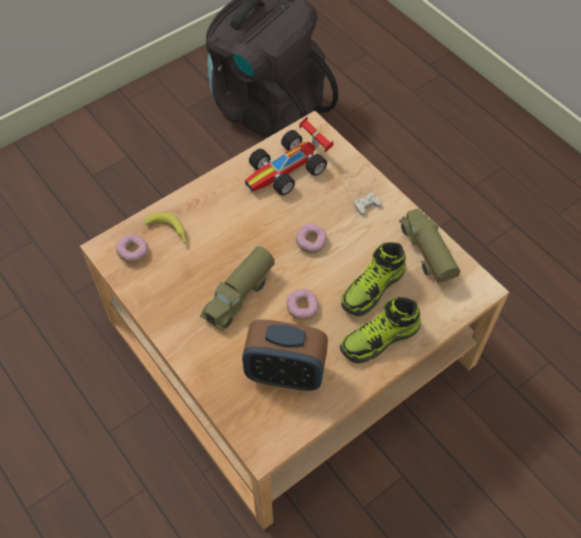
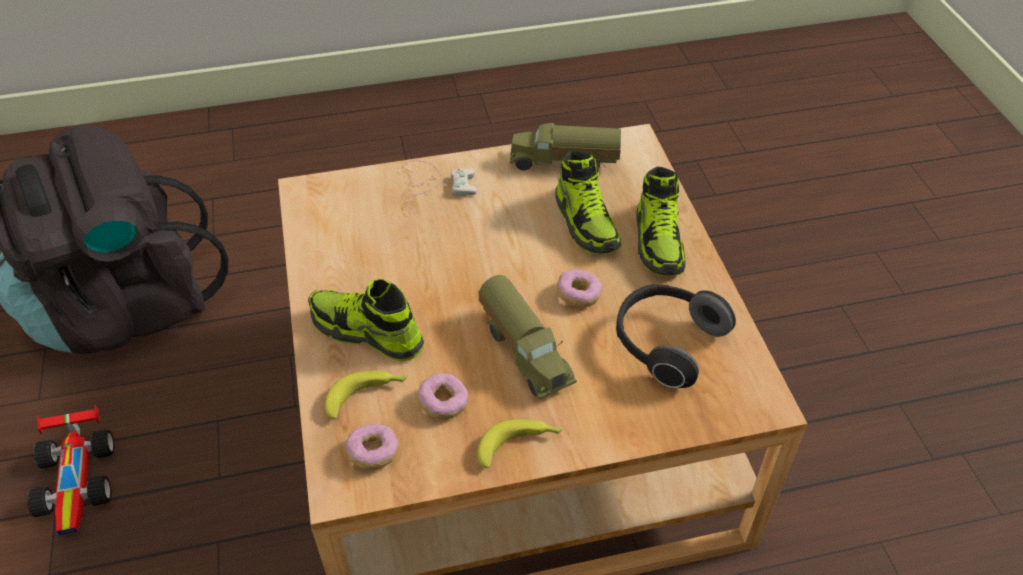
camera: 65 degrees left, 10 degrees down
alarm clock [242,319,328,391] -> headphones [616,284,736,388]
toy car [245,117,333,195] -> toy car moved to [27,405,114,535]
donut [296,224,327,253] -> donut moved to [418,373,469,419]
none -> shoe [308,279,424,362]
none -> banana [477,419,563,468]

